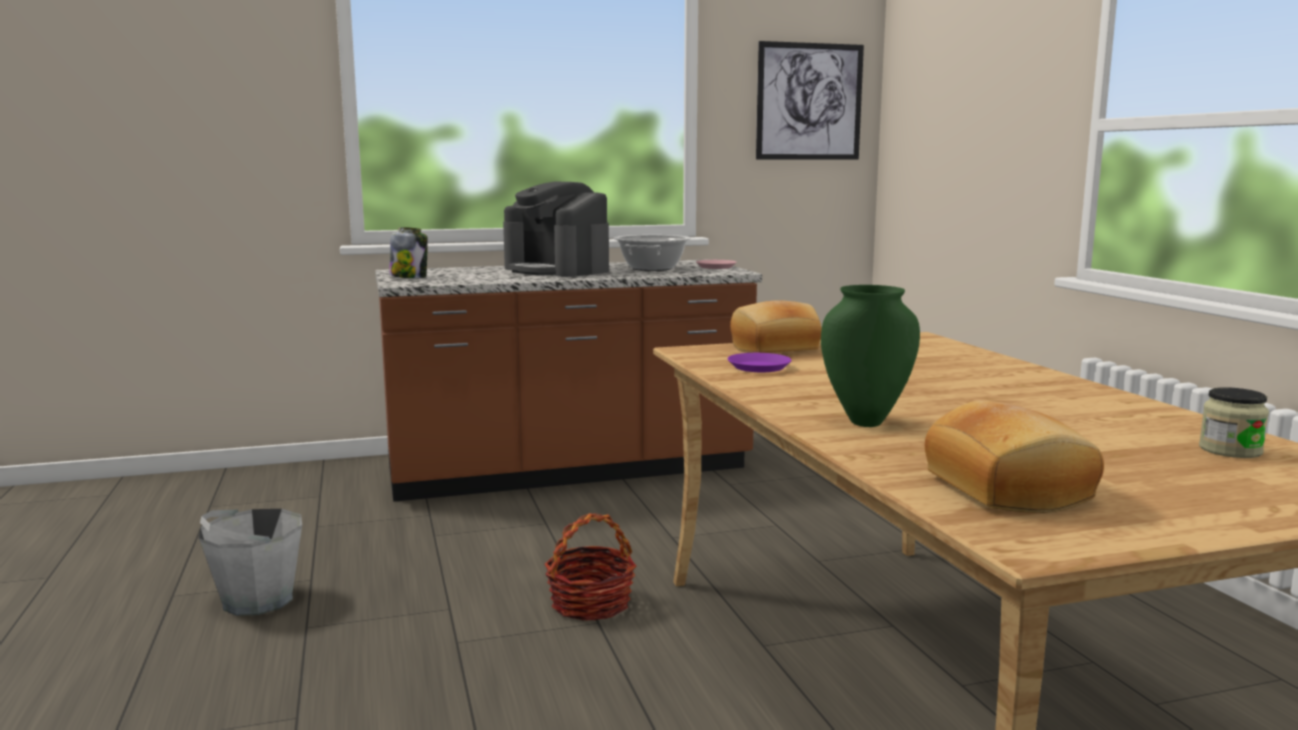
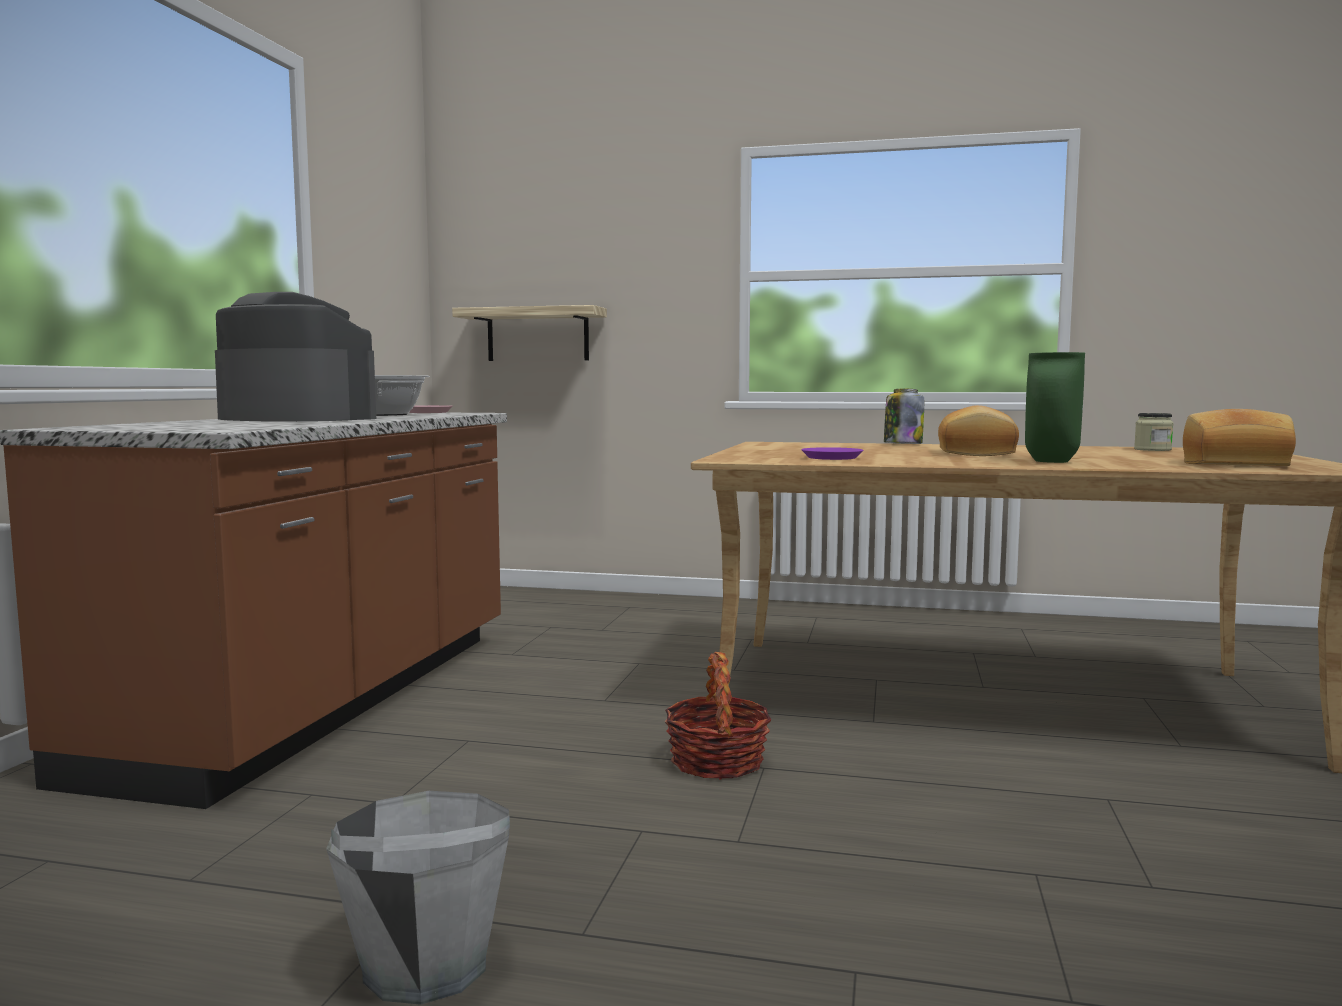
camera: 60 degrees left, 5 degrees down
jar [389,227,428,278] -> jar moved to [884,389,924,444]
coffee machine [503,181,609,277] -> coffee machine turned 135 degrees counterclockwise [215,292,376,422]
bread [730,300,822,353] -> bread moved to [938,405,1019,456]
picture [756,41,864,159] -> none
none -> shelf [452,305,607,361]

